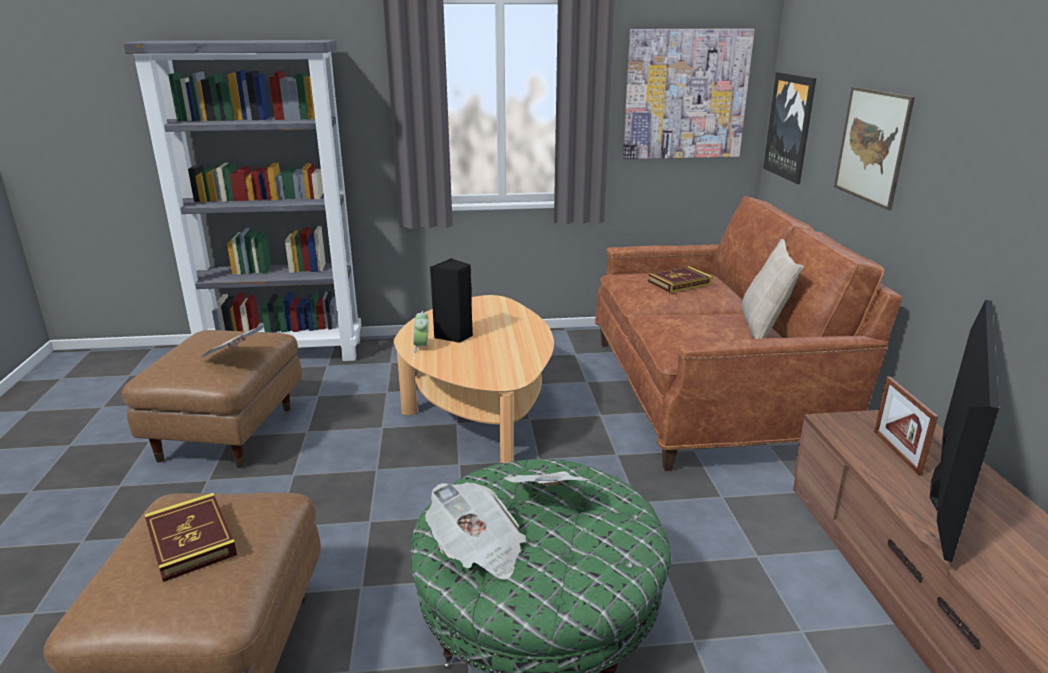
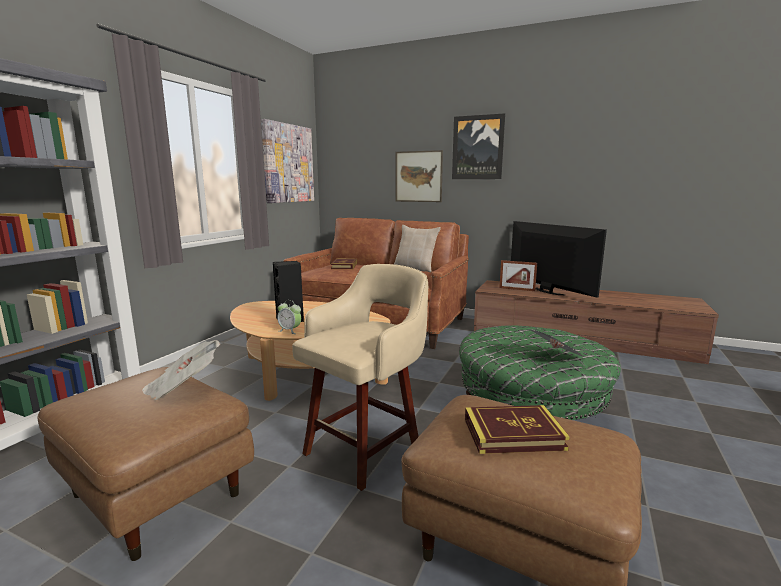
camera: 60 degrees left, 10 degrees down
newspaper [504,472,591,487] -> none
picture [763,72,816,184] -> picture moved to [452,113,505,179]
none -> beige stool [292,264,428,491]

